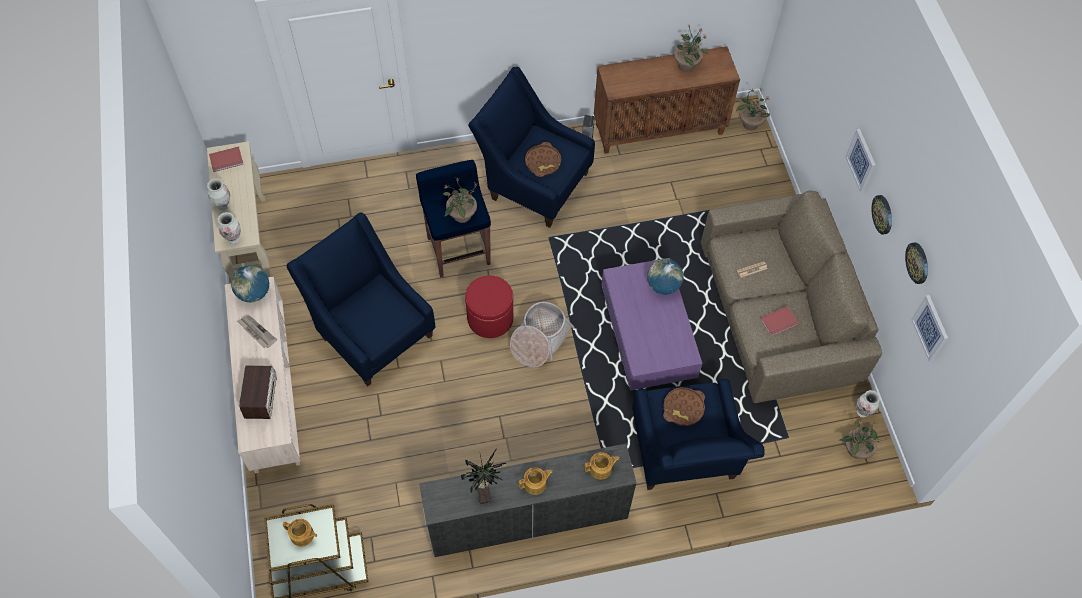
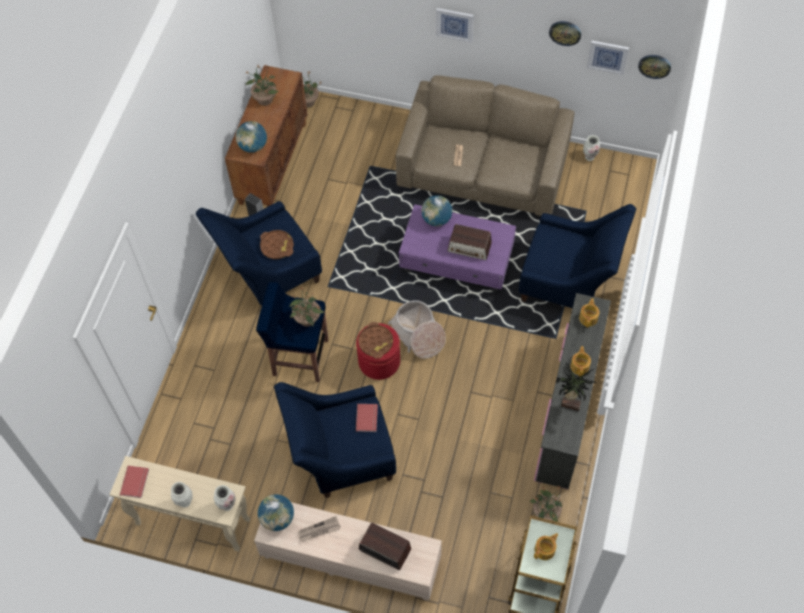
camera: 60 degrees left, 0 degrees up
brown tray [663,387,705,426] -> brown tray moved to [358,322,393,359]
red book [760,306,799,336] -> red book moved to [356,404,378,432]
potted plant [839,419,889,459] -> potted plant moved to [529,484,562,522]
wall clock [871,195,892,235] -> wall clock moved to [638,55,671,79]
none -> globe [236,121,267,153]
none -> radio [447,224,492,260]

